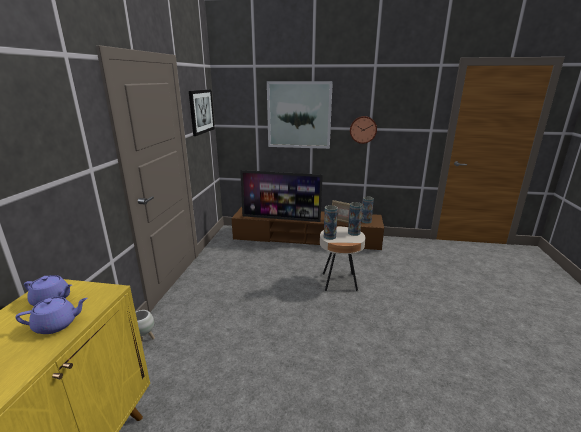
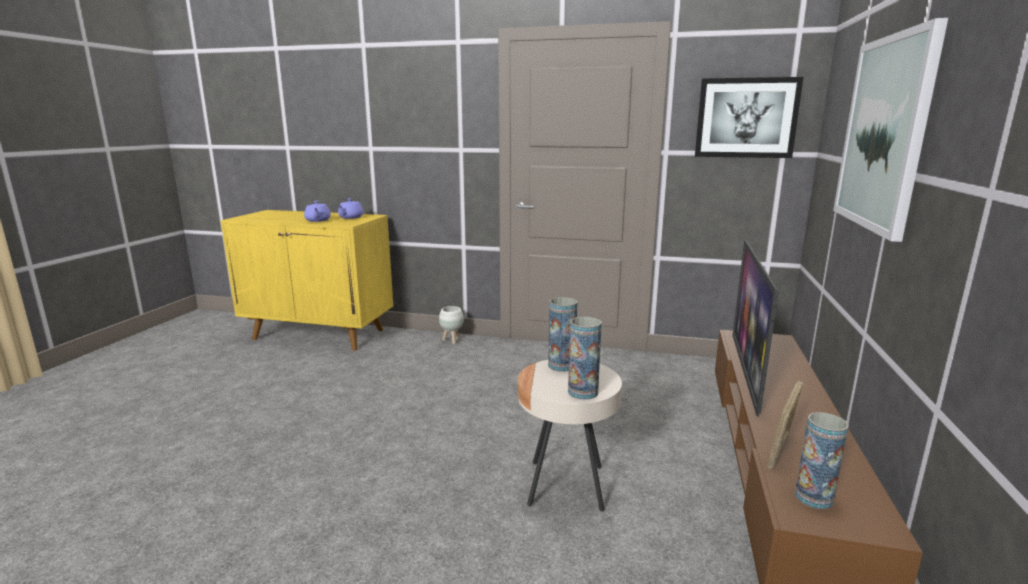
camera: 95 degrees right, 5 degrees down
wall clock [350,116,377,144] -> none

